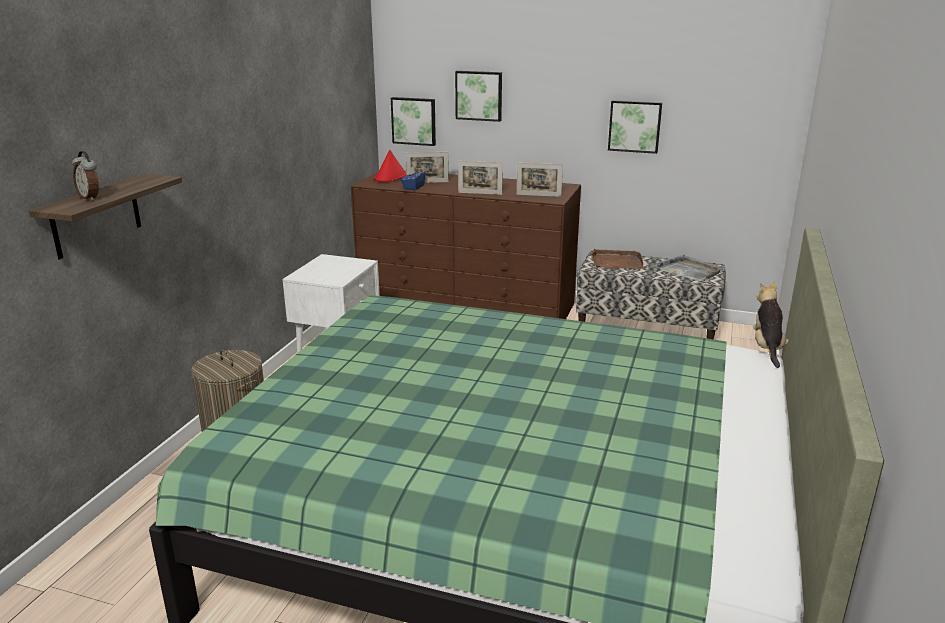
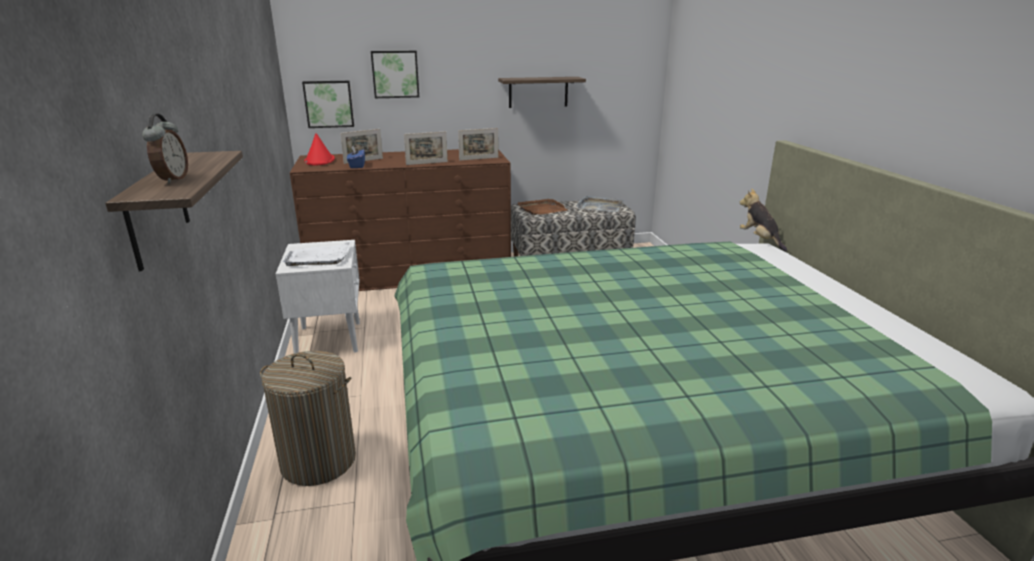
camera: 30 degrees left, 0 degrees up
alarm clock [72,151,99,201] -> alarm clock turned 105 degrees counterclockwise [142,114,188,184]
picture [608,100,662,154] -> shelf [498,77,586,108]
none -> white tray [283,242,351,266]

